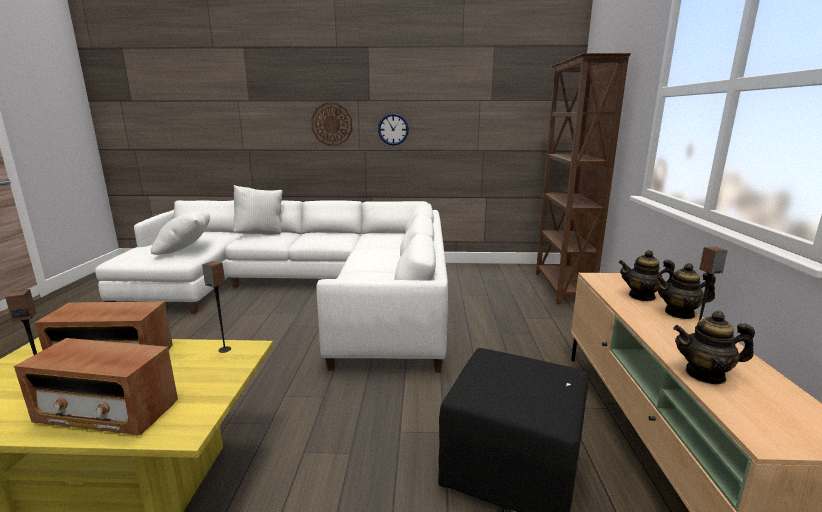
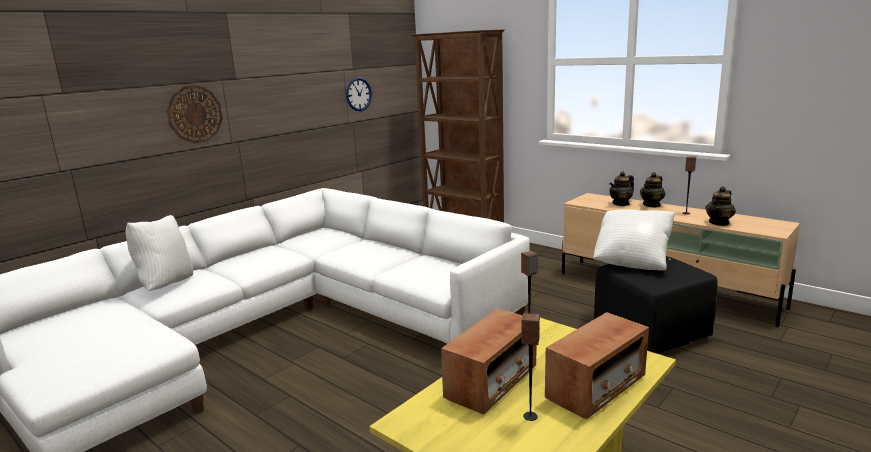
camera: 50 degrees left, 0 degrees up
white pillow [151,212,210,255] -> white pillow moved to [594,209,675,271]
wall clock [378,113,409,146] -> wall clock moved to [346,78,372,111]

